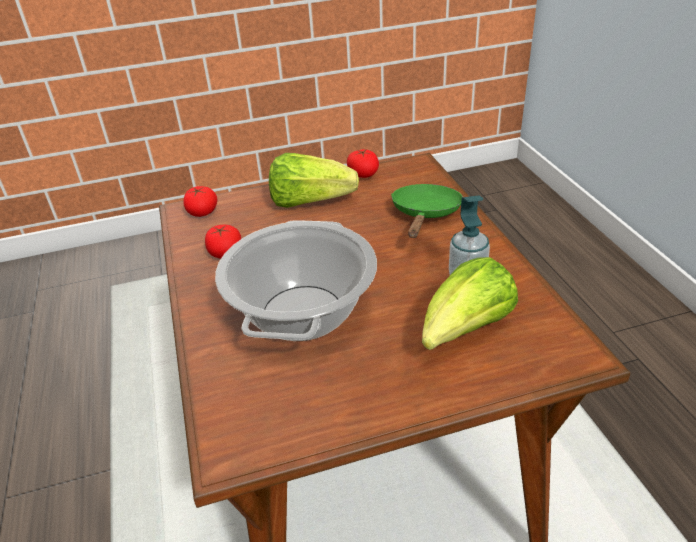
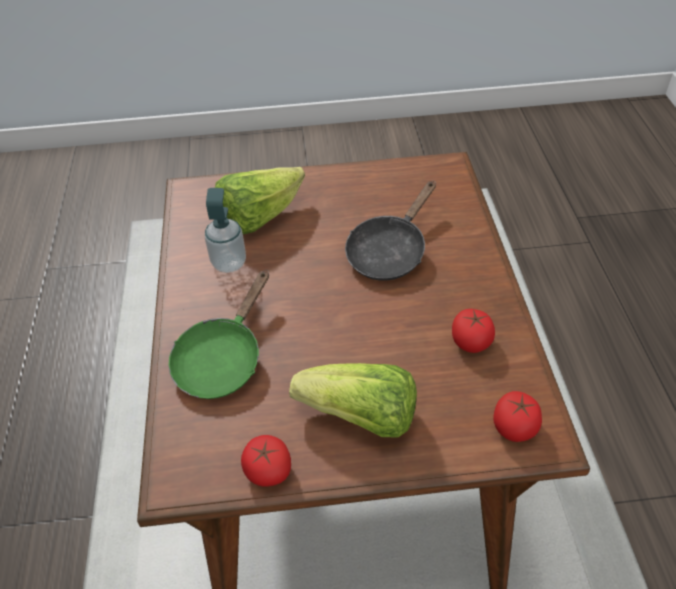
camera: 170 degrees left, 10 degrees up
cooking pot [215,220,377,341] -> black frying pan [345,181,436,281]

